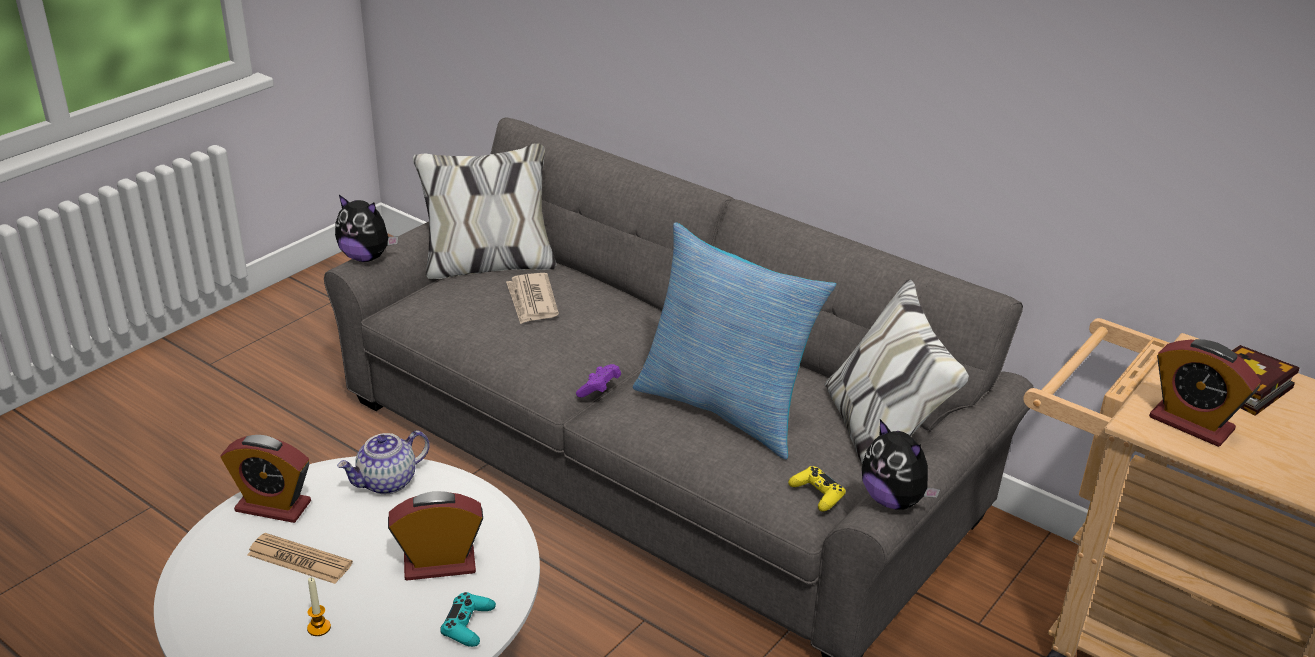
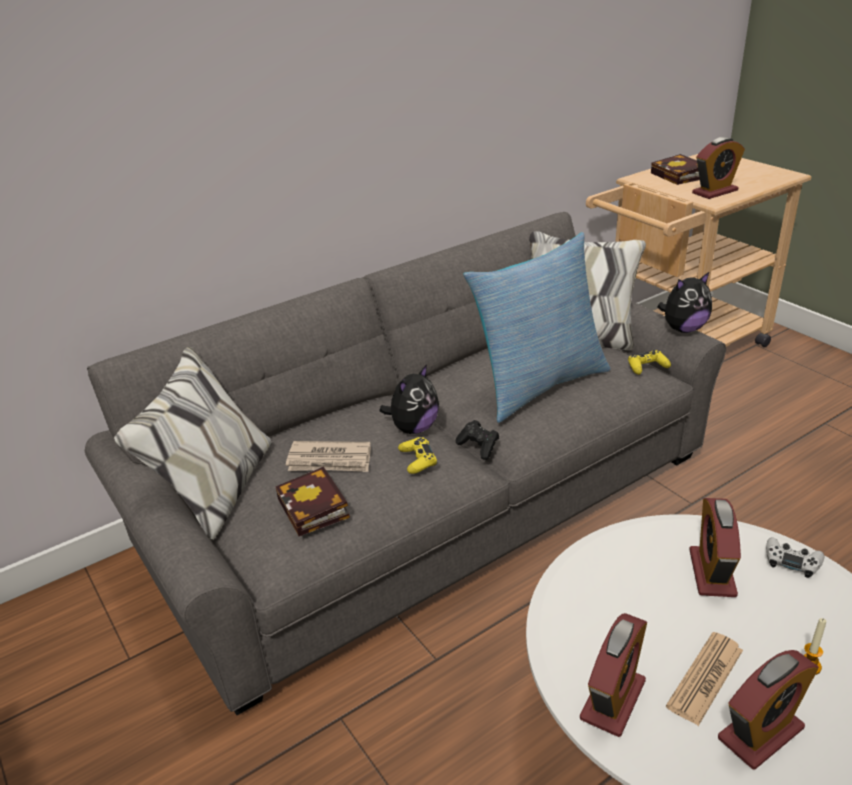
camera: 70 degrees left, 0 degrees up
plush toy [335,195,398,262] -> plush toy moved to [379,364,439,434]
teapot [337,430,430,494] -> none
turquoise game controller [440,592,496,647] -> white game controller [766,537,824,578]
purple game controller [576,364,621,397] -> black game controller [456,420,499,460]
none -> book [275,467,350,536]
none -> yellow game controller [398,437,437,474]
none -> alarm clock [718,650,819,770]

